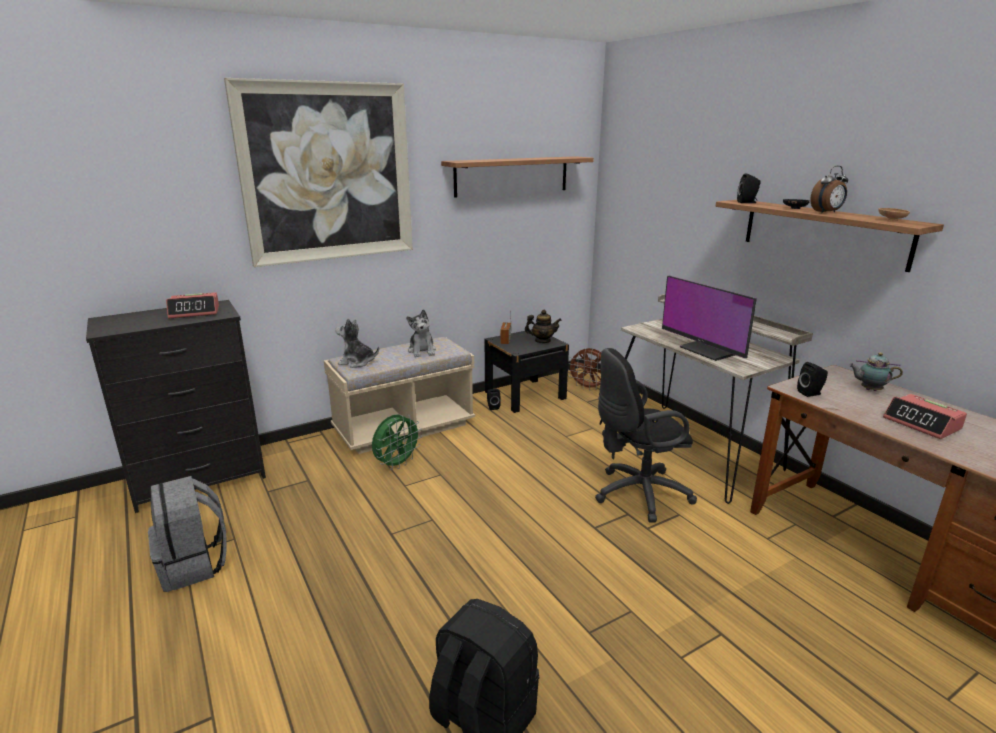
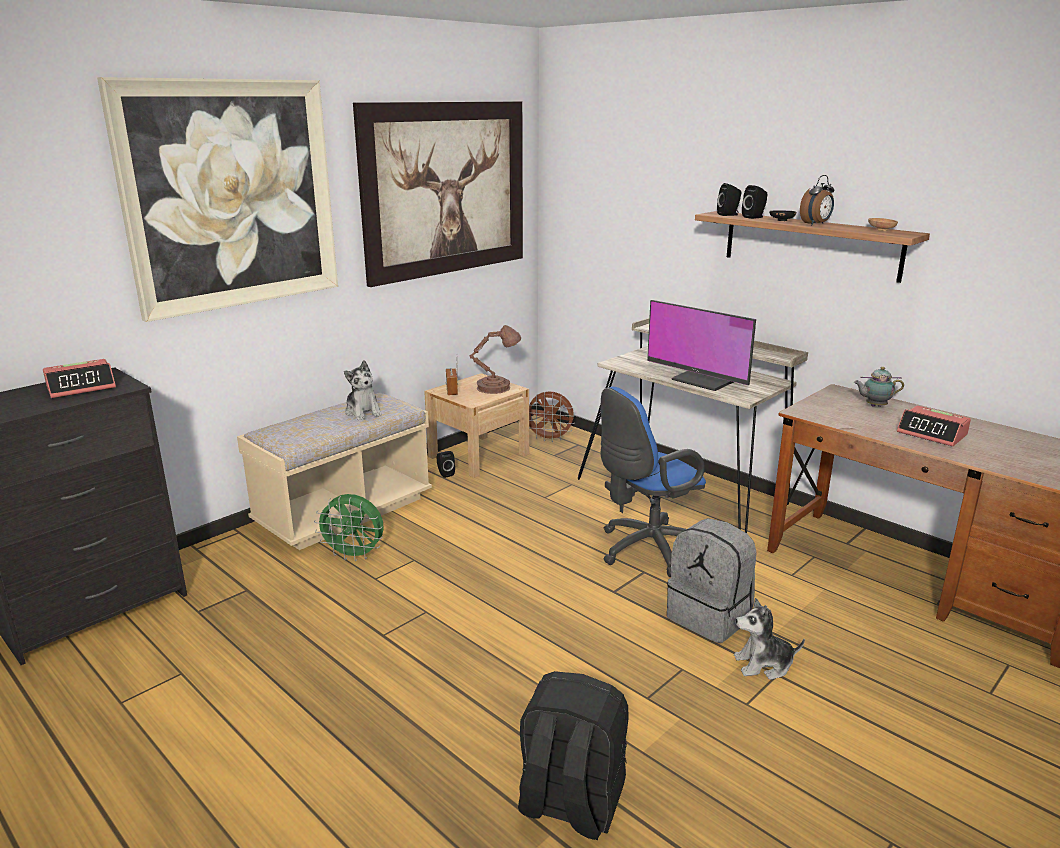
camera: 15 degrees left, 0 degrees up
grey backpack [148,476,227,592] -> grey backpack moved to [667,518,757,643]
plush toy [335,318,379,368] -> plush toy moved to [734,598,805,680]
green fan [372,414,422,470] -> green fan turned 75 degrees clockwise [314,494,384,561]
shelf [441,156,594,198] -> picture [353,102,523,287]
black nightstand [485,329,569,413] -> beige nightstand [424,373,529,478]
teapot [525,310,562,343] -> brown table lamp [470,325,521,394]
black office chair [595,348,697,523] -> blue office chair [601,387,706,577]
black speaker [797,362,828,397] -> black speaker moved to [742,185,767,219]

